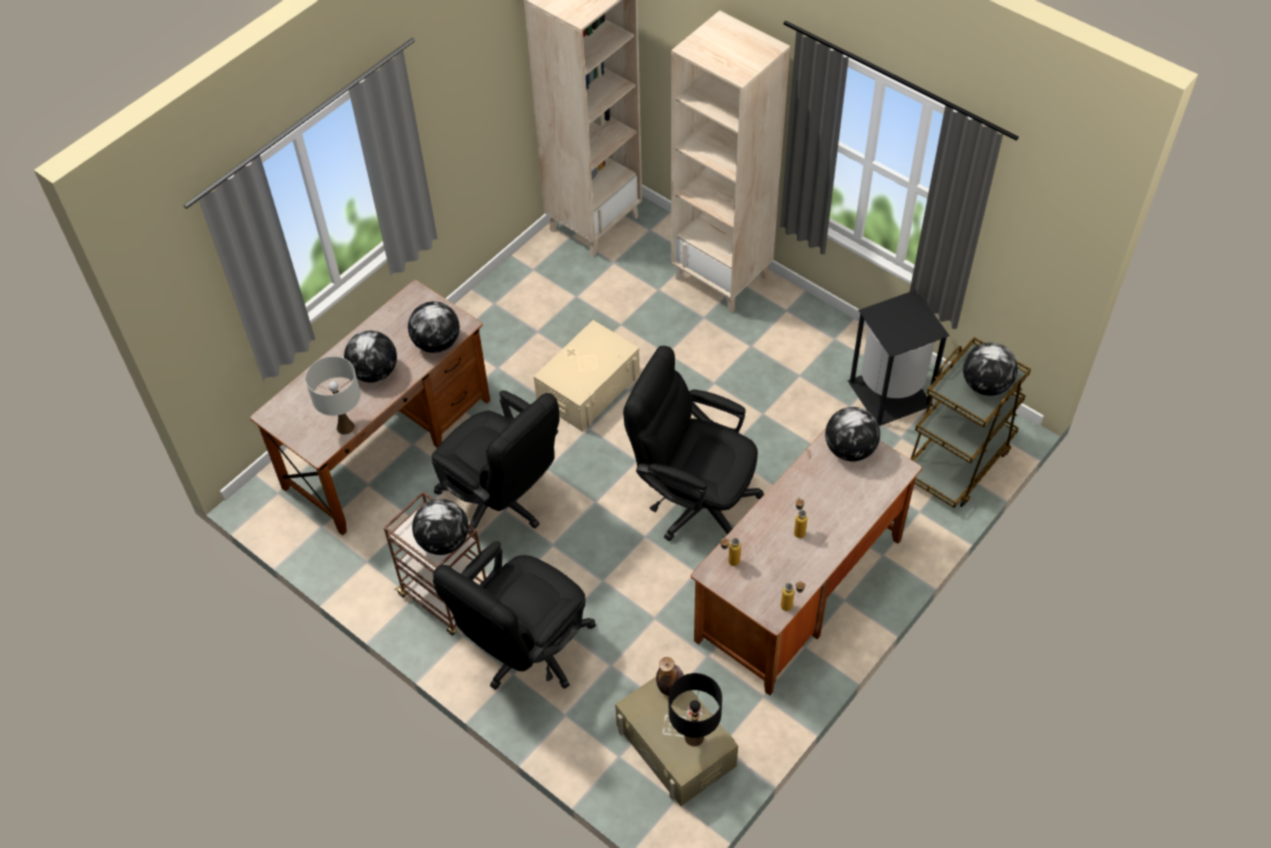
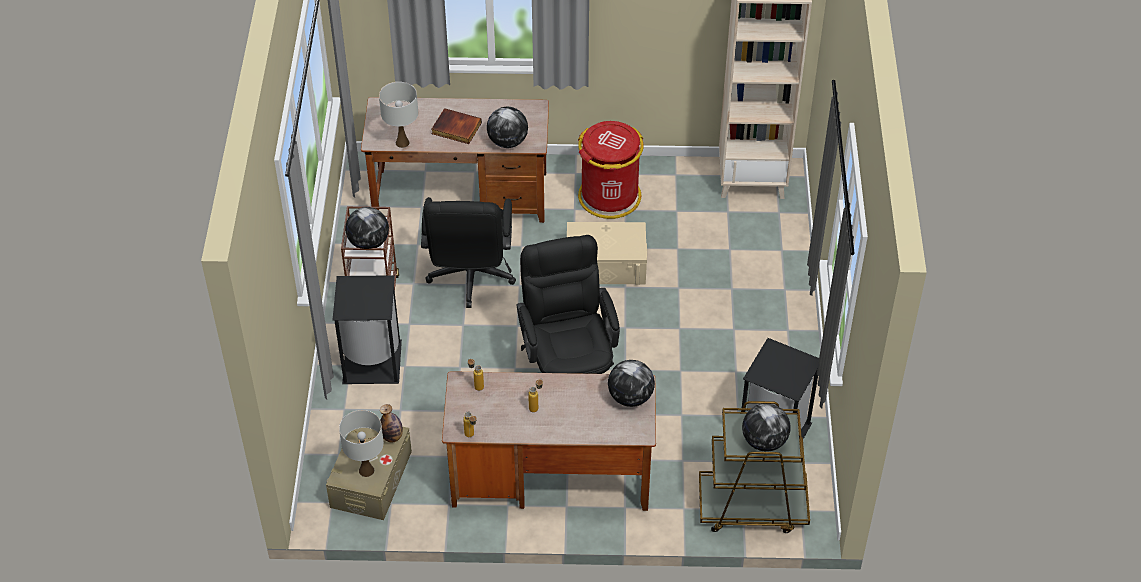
camera: 50 degrees right, 5 degrees down
globe [344,330,397,383] -> book [432,108,482,144]
black office chair [433,541,596,689] -> black trash can [333,275,402,384]
black table lamp [669,673,722,747] -> white table lamp [339,410,384,477]
beige bookcase [671,10,790,313] -> none
none -> red trash can [578,121,644,219]

